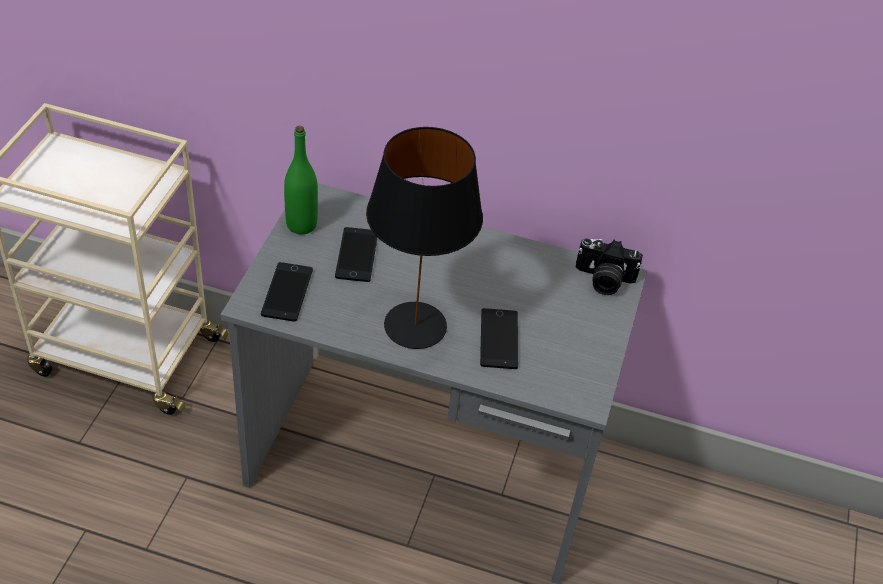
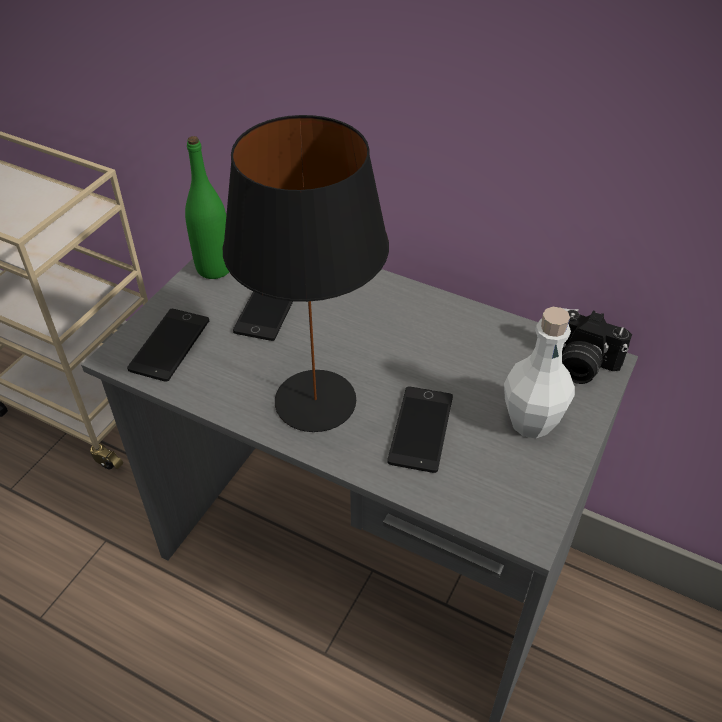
camera: 15 degrees right, 0 degrees up
none -> white bottle [504,307,575,438]

